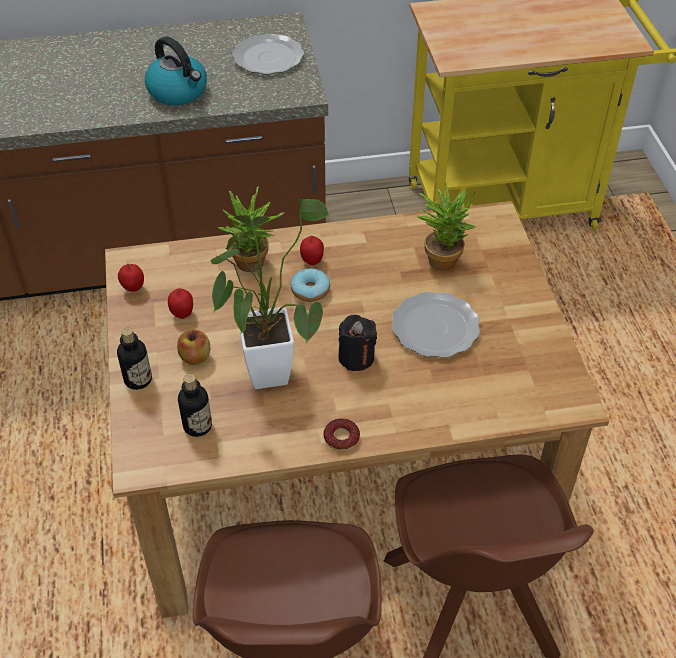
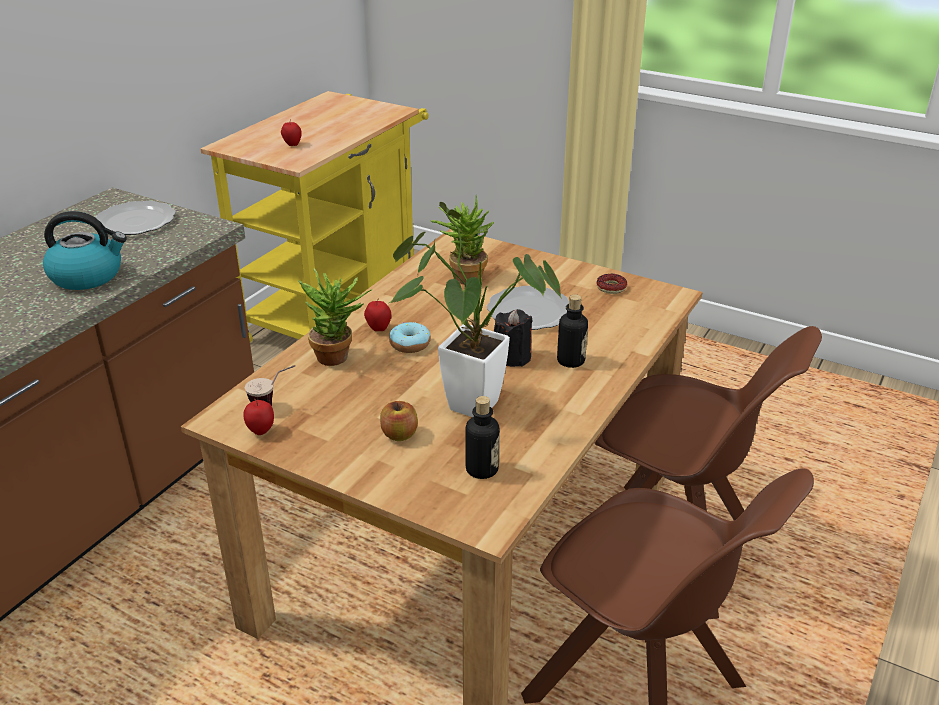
camera: 50 degrees left, 15 degrees down
bottle [117,327,152,390] -> bottle moved to [557,294,588,368]
apple [168,288,193,319] -> apple moved to [281,119,302,146]
donut [323,418,360,451] -> donut moved to [596,274,627,294]
none -> cup [245,365,295,406]

